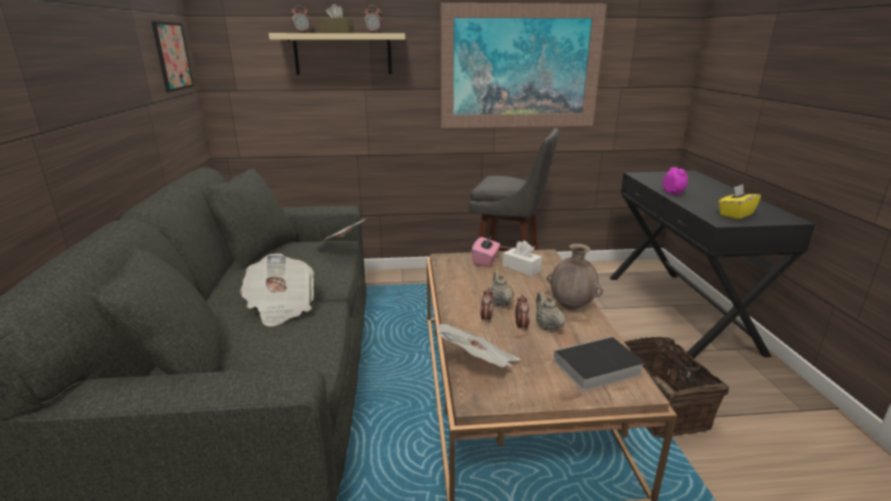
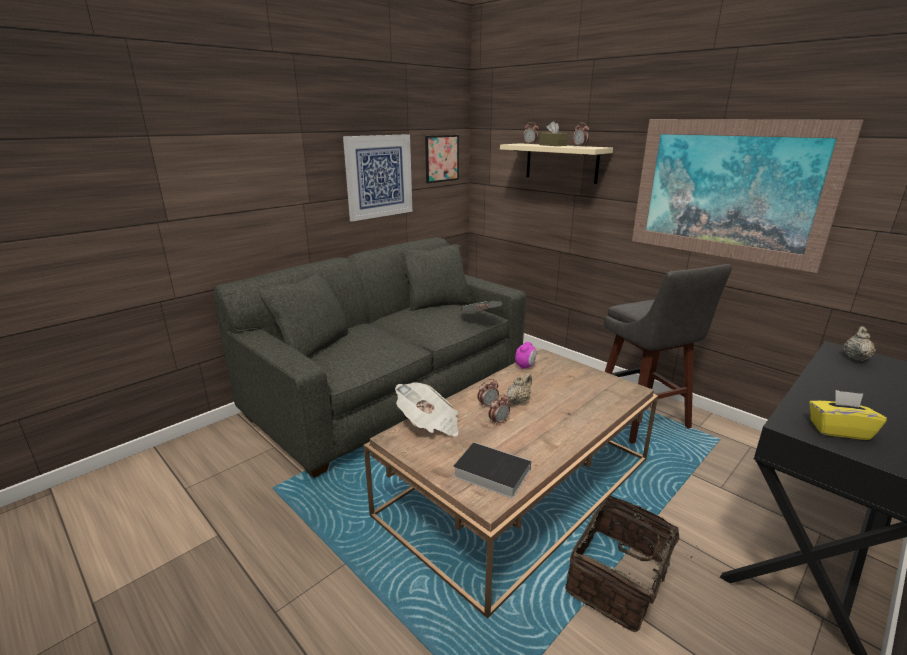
camera: 50 degrees right, 0 degrees up
newspaper [240,253,314,327] -> none
pink tissue box [471,234,500,267] -> none
white tissue box [503,241,542,276] -> none
beige teapot [536,291,566,331] -> beige teapot moved to [843,326,876,361]
brown vase [547,244,603,310] -> none
alarm clock [663,167,688,195] -> alarm clock moved to [515,342,536,370]
none -> picture [343,134,412,222]

